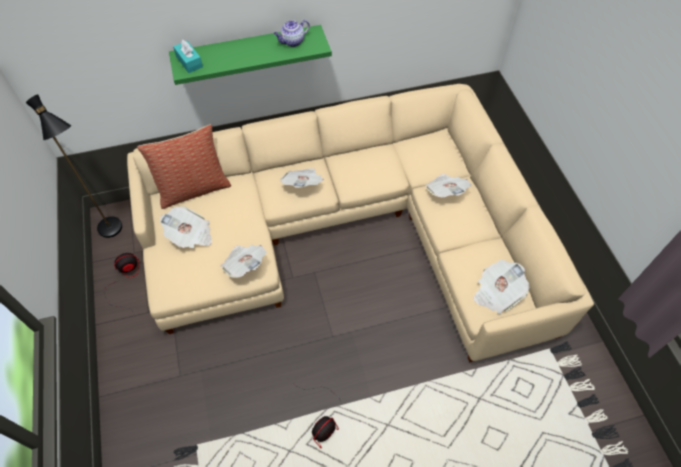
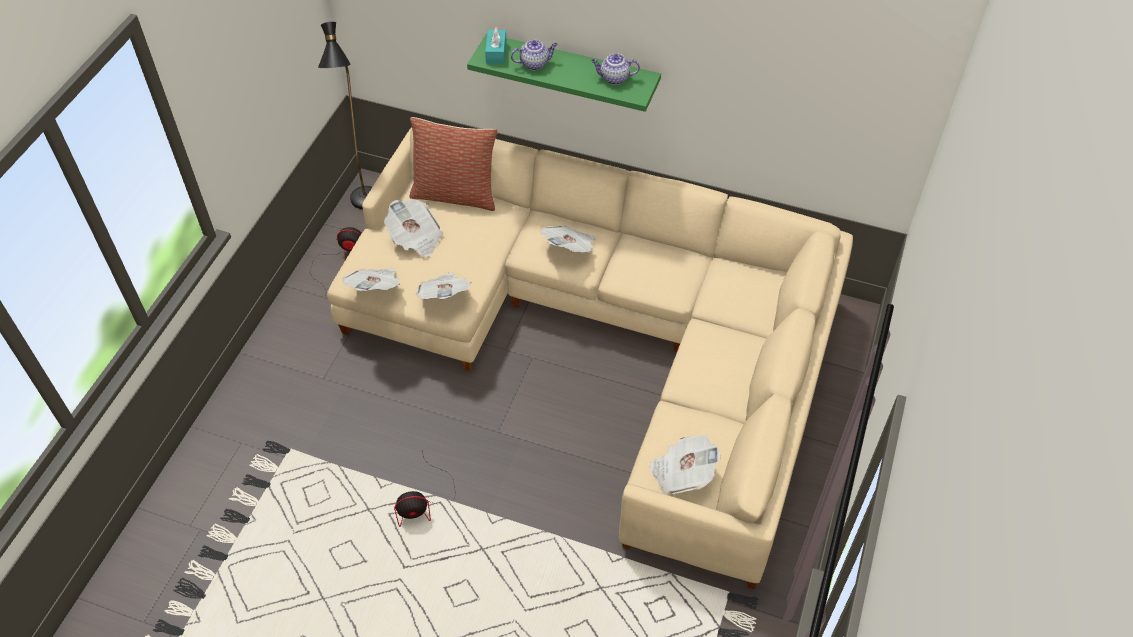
camera: 35 degrees right, 5 degrees down
newspaper [425,174,472,197] -> newspaper moved to [342,268,400,291]
none -> teapot [511,40,558,70]

